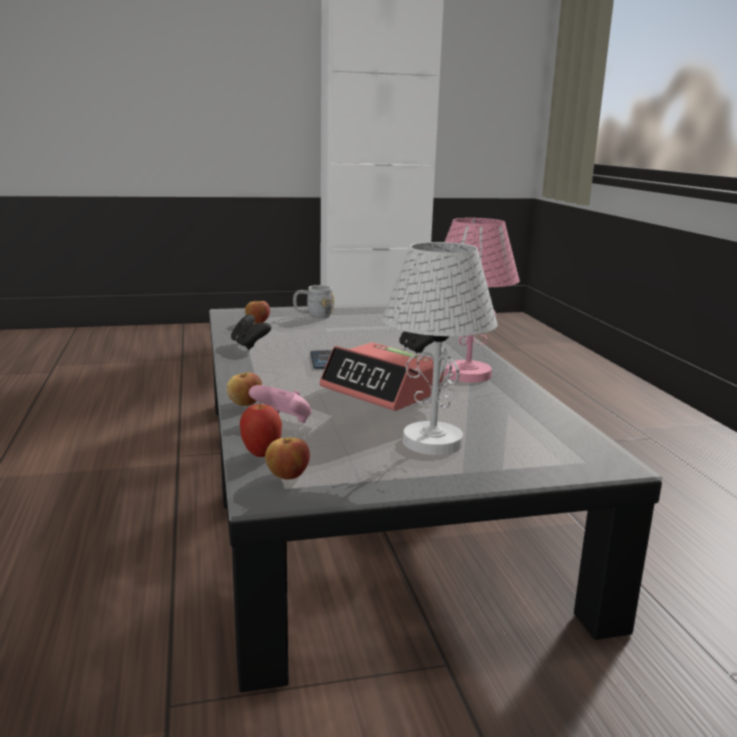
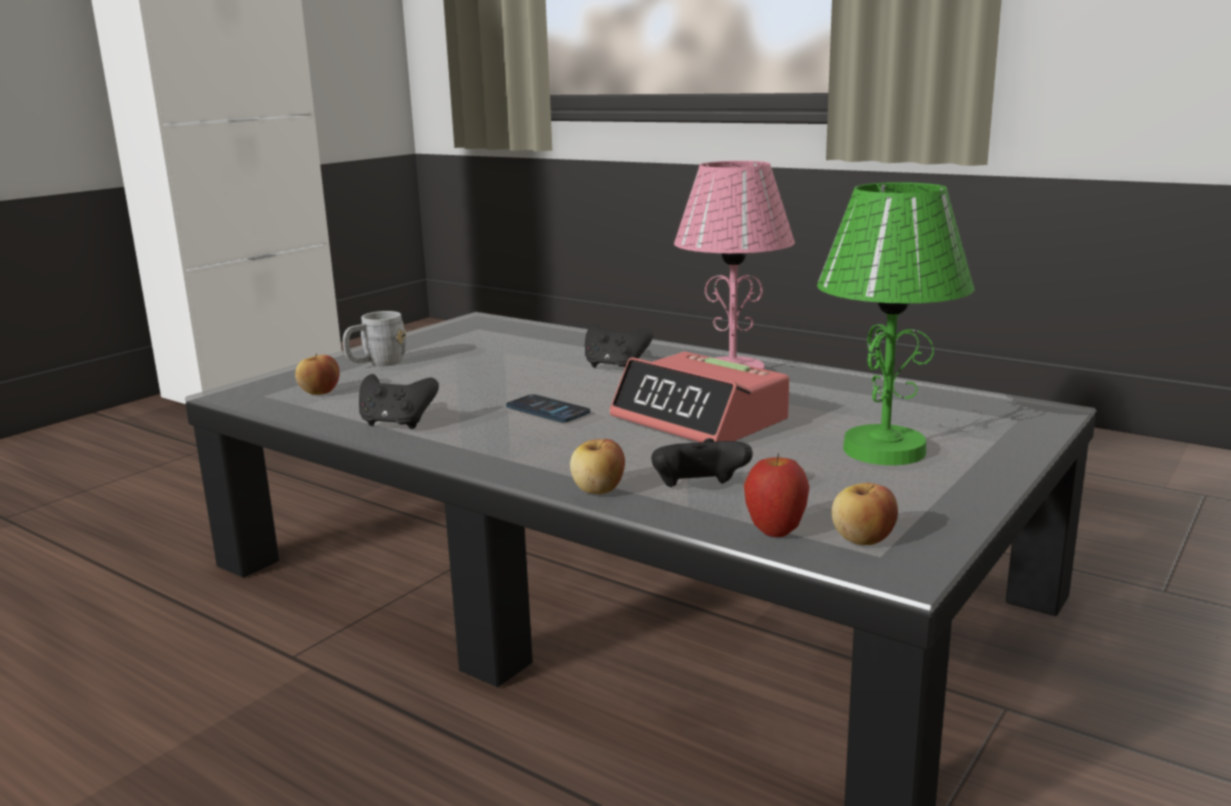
camera: 40 degrees left, 0 degrees up
pink game controller [249,385,312,423] -> black game controller [651,438,753,487]
alarm clock [319,342,444,411] -> alarm clock turned 45 degrees clockwise [609,352,789,442]
white table lamp [382,242,498,455] -> green table lamp [817,182,975,465]

